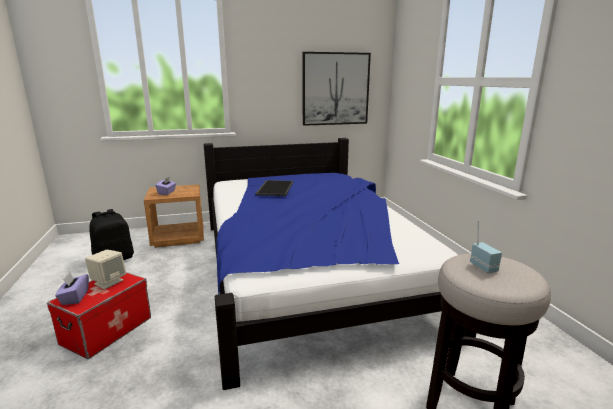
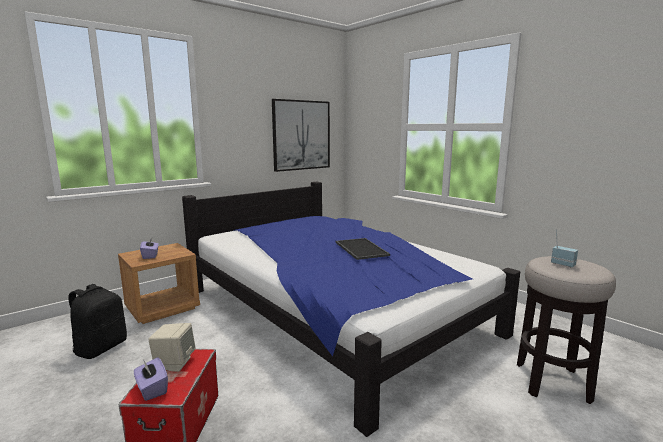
camera: 25 degrees left, 5 degrees down
tray [255,180,293,196] -> tray moved to [336,238,390,260]

